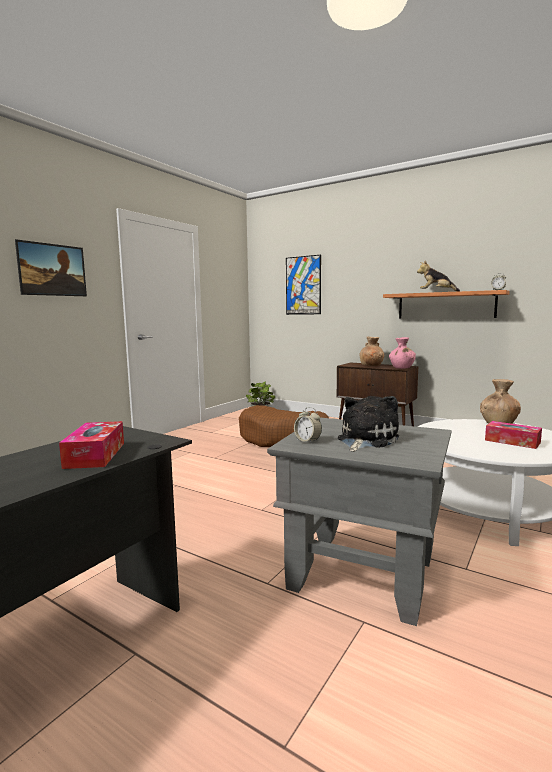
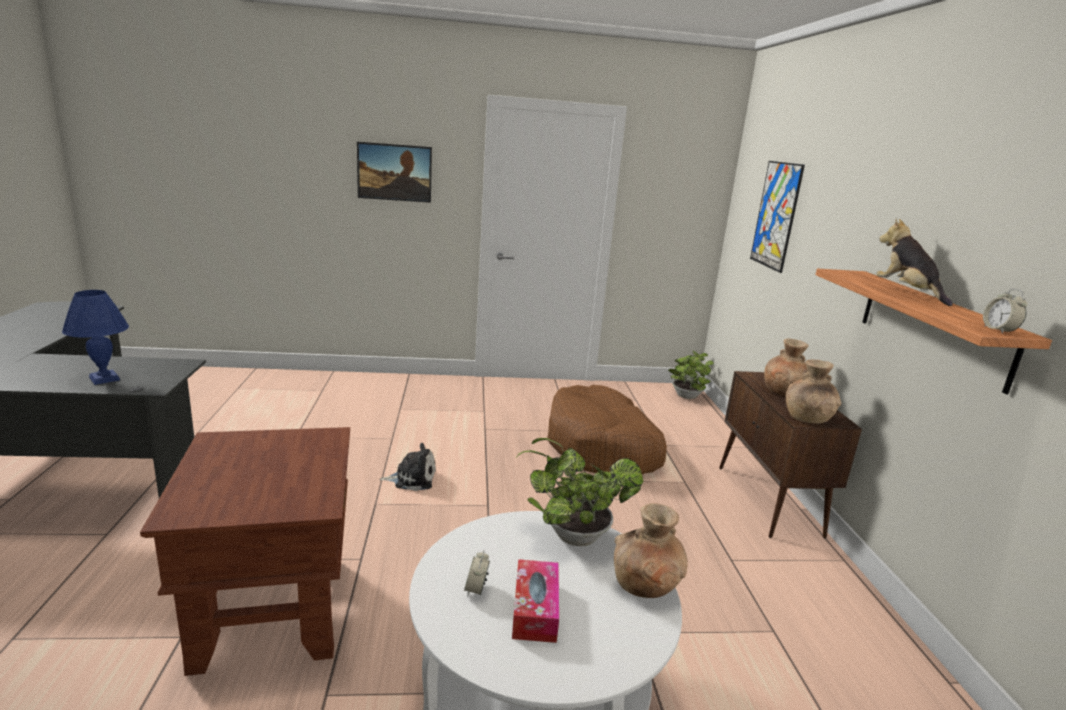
camera: 50 degrees right, 10 degrees up
tissue box [59,421,124,469] -> blue table lamp [62,290,129,385]
grey side table [267,418,451,626] -> brown side table [140,427,350,676]
alarm clock [294,407,322,444] -> alarm clock moved to [464,550,490,597]
plush toy [338,396,399,452] -> plush toy moved to [379,443,436,491]
pink vase [389,337,416,369] -> brown vase [786,360,841,423]
none -> potted plant [515,438,643,546]

